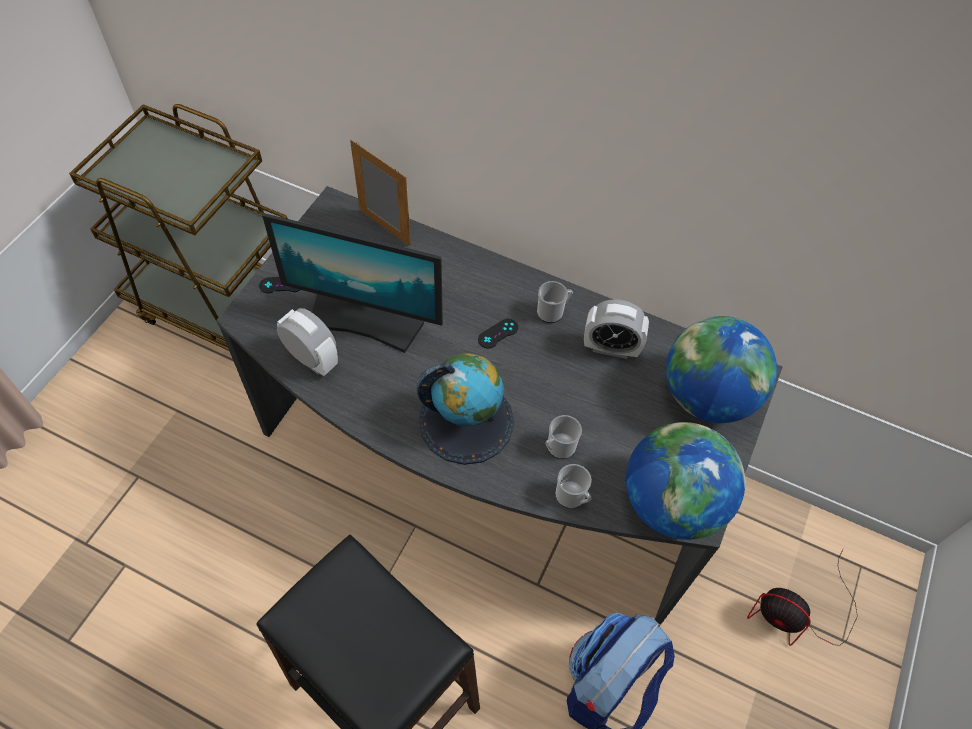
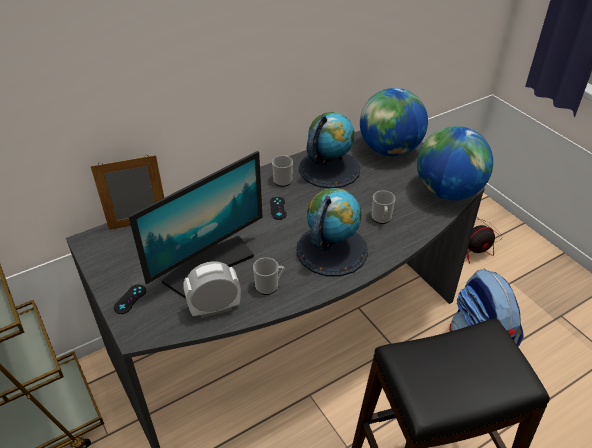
camera: 55 degrees left, 15 degrees down
mug [555,464,592,509] -> mug moved to [253,257,285,295]
alarm clock [584,299,649,359] -> globe [299,112,361,188]

